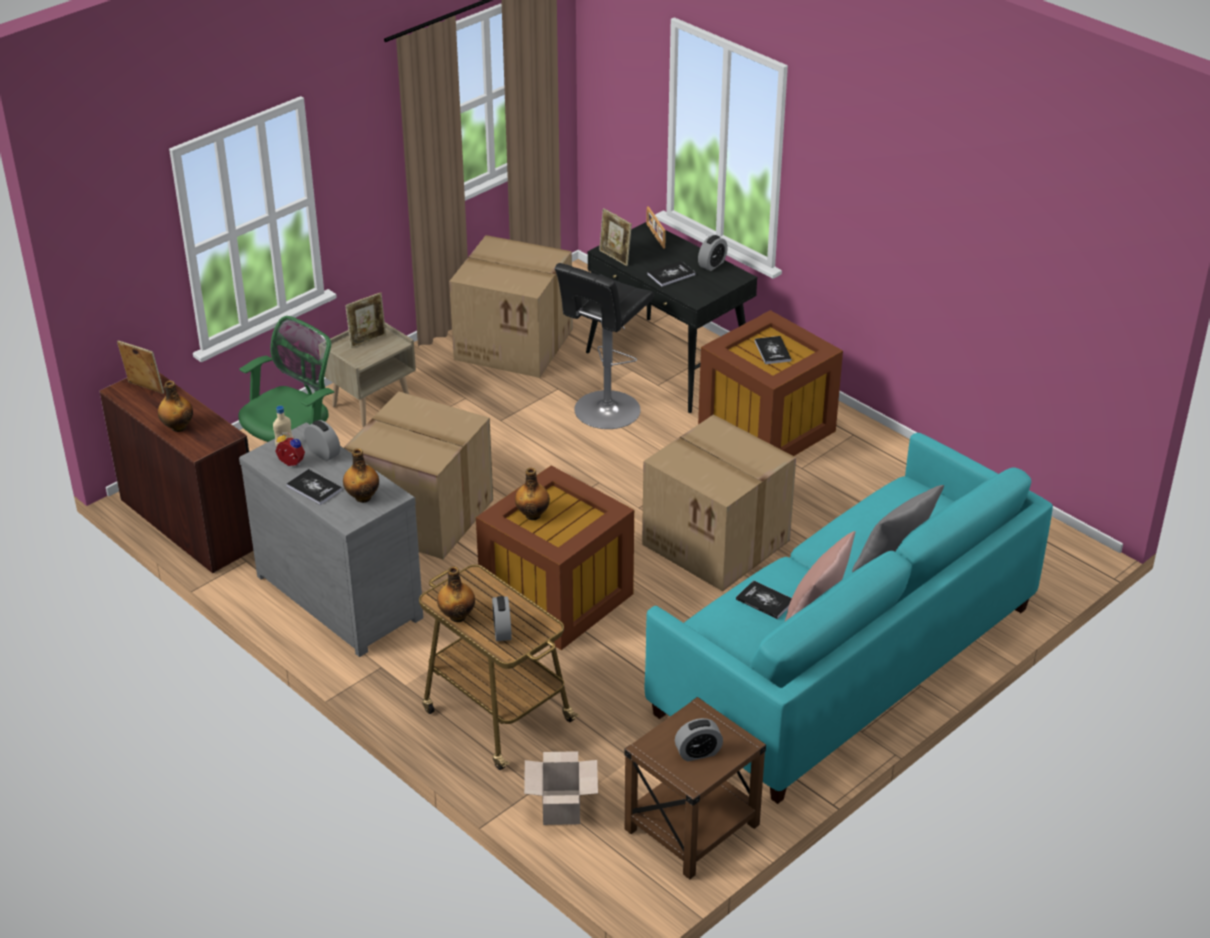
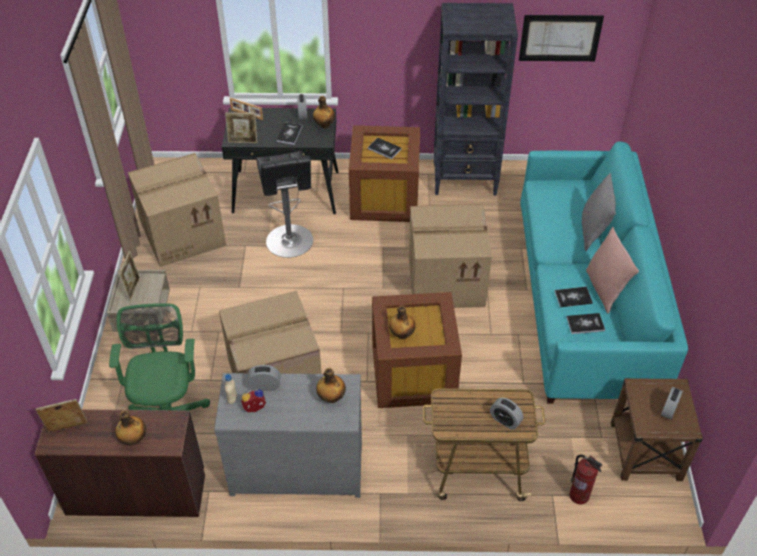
camera: 45 degrees left, 10 degrees up
book [286,469,342,505] -> book moved to [566,313,605,334]
bottle [437,567,475,622] -> bottle moved to [313,96,335,129]
cardboard box [524,751,598,825] -> fire extinguisher [569,455,603,504]
none -> black bookcase [434,3,518,196]
none -> picture [519,15,604,61]

